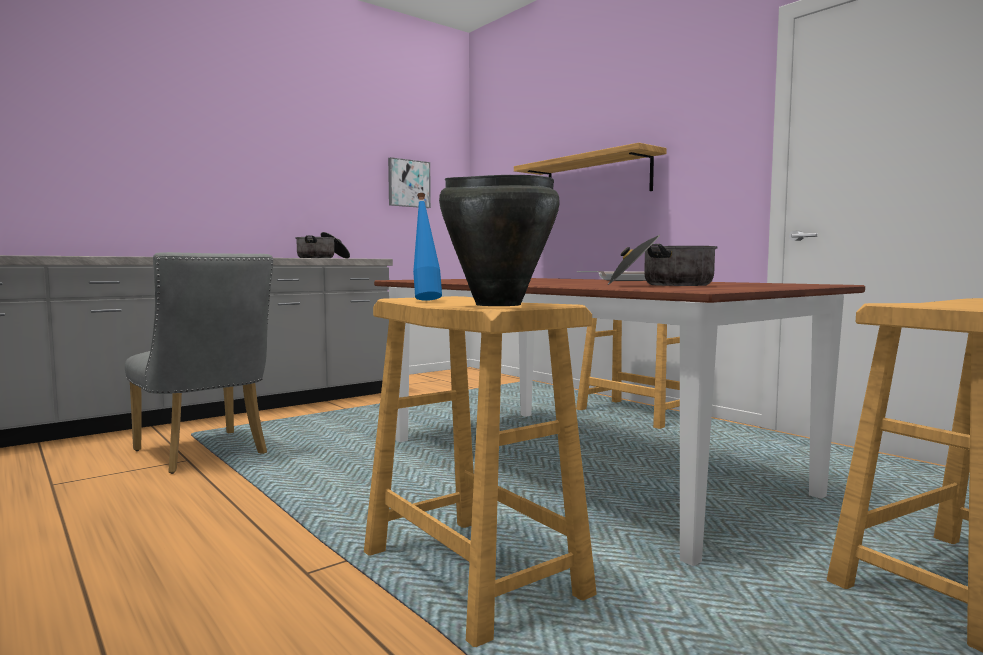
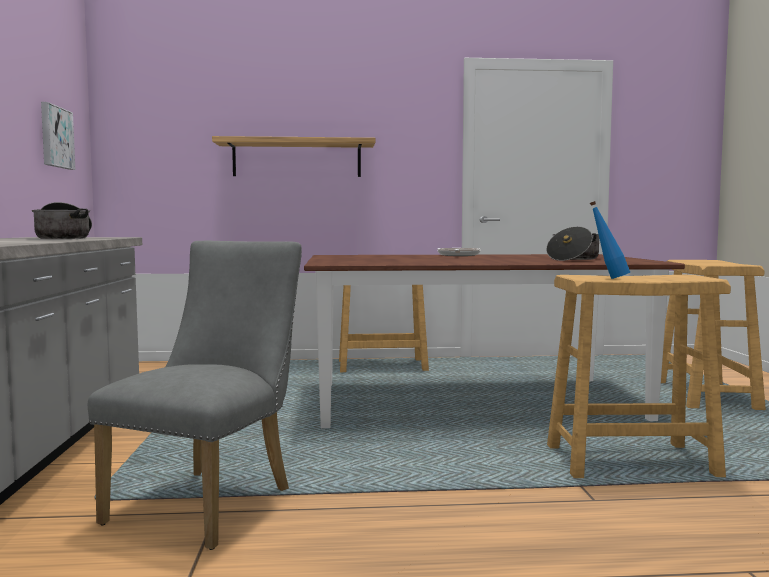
camera: 55 degrees left, 0 degrees up
grey chair [125,252,273,474] -> grey chair turned 60 degrees counterclockwise [88,241,302,550]
black cooking pot [439,175,560,306] -> none

